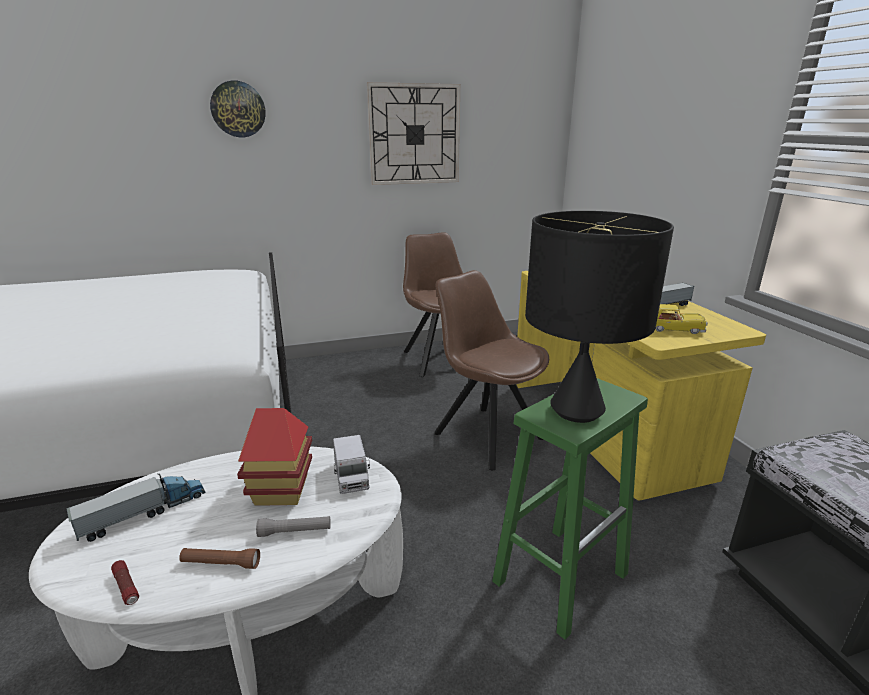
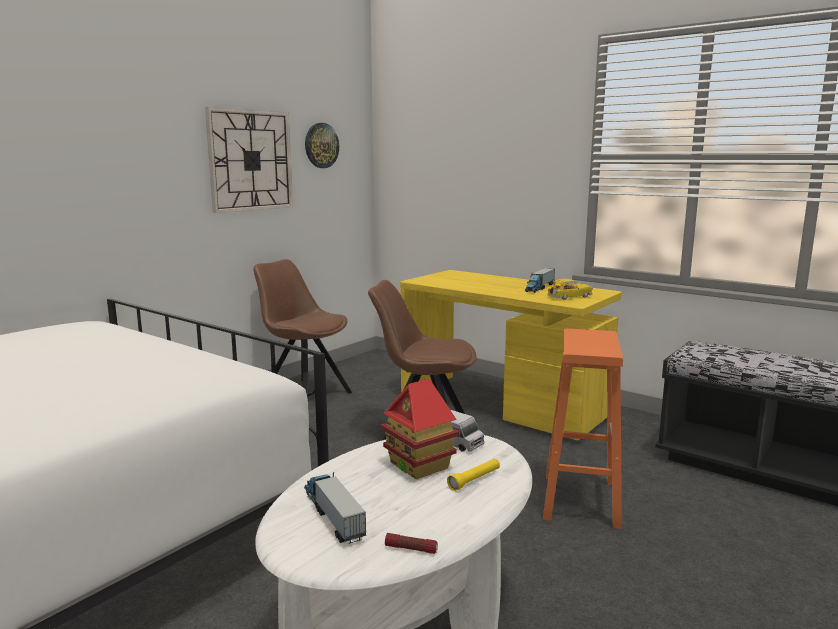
camera: 35 degrees left, 10 degrees down
toy truck [66,473,206,542] -> toy truck turned 45 degrees counterclockwise [304,472,366,544]
brown flashlight [179,548,260,569] -> none
wall clock [210,81,266,137] -> wall clock moved to [305,123,339,168]
grey flashlight [256,516,331,537] -> yellow flashlight [447,459,500,491]
green stool [492,378,648,640] -> orange stool [543,329,623,529]
black table lamp [525,211,674,423] -> none

